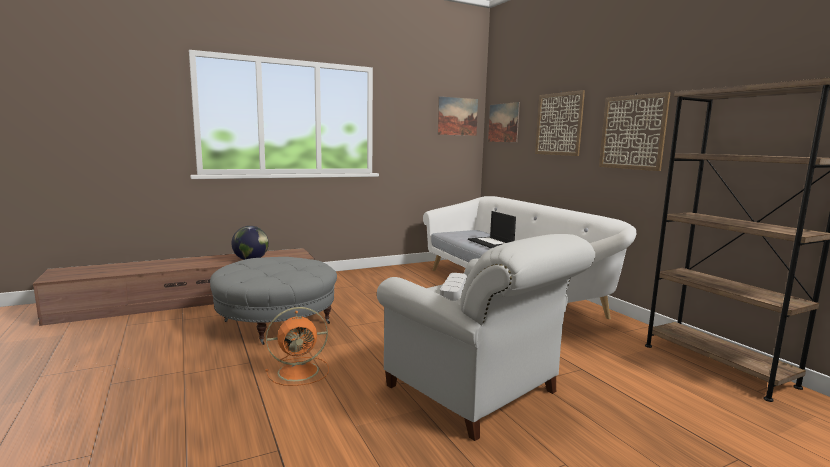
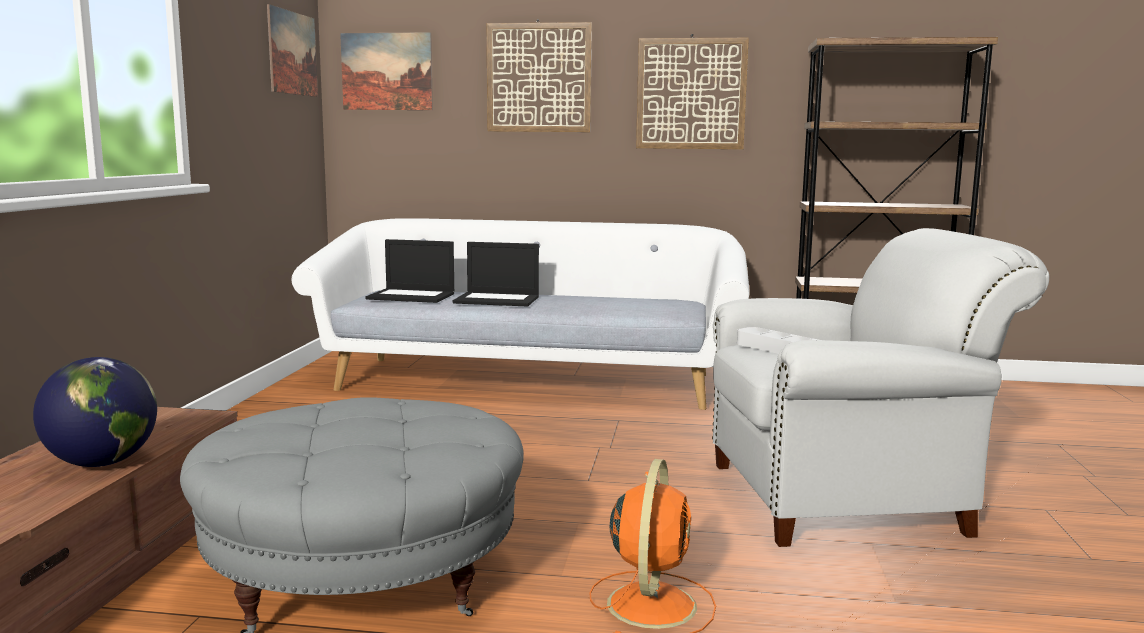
camera: 55 degrees left, 0 degrees up
none -> laptop [365,239,454,303]

